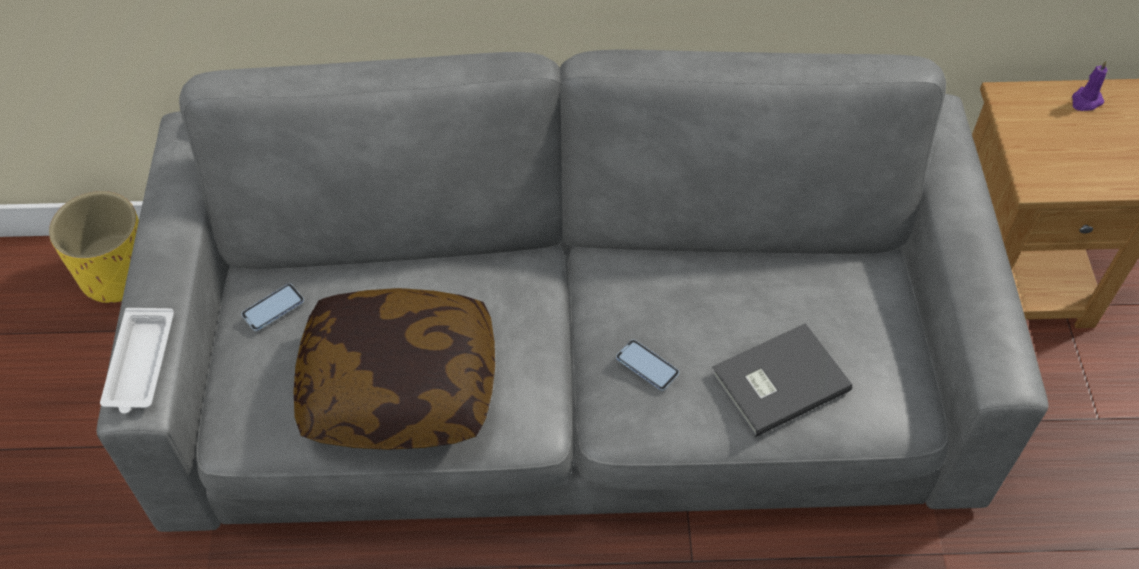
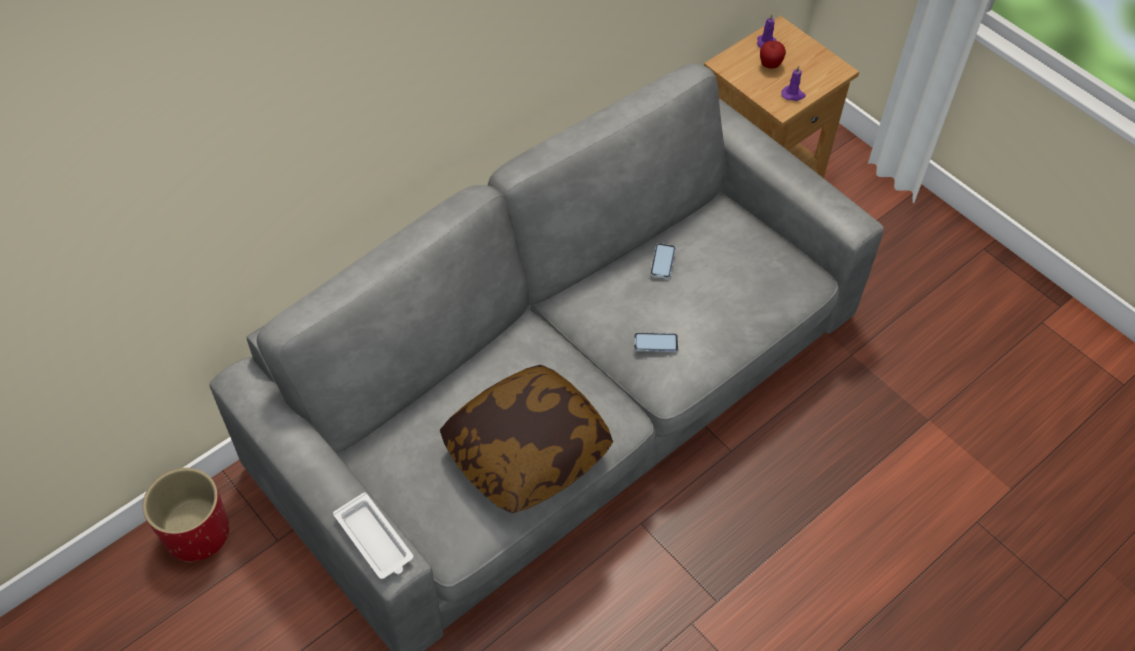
camera: 40 degrees left, 0 degrees up
yellow planter [49,191,139,303] -> red planter [143,468,230,562]
phone [241,283,304,331] -> phone moved to [650,243,676,279]
grey book [711,323,852,437] -> none
none -> apple [760,41,786,69]
none -> purple candle [782,66,806,101]

